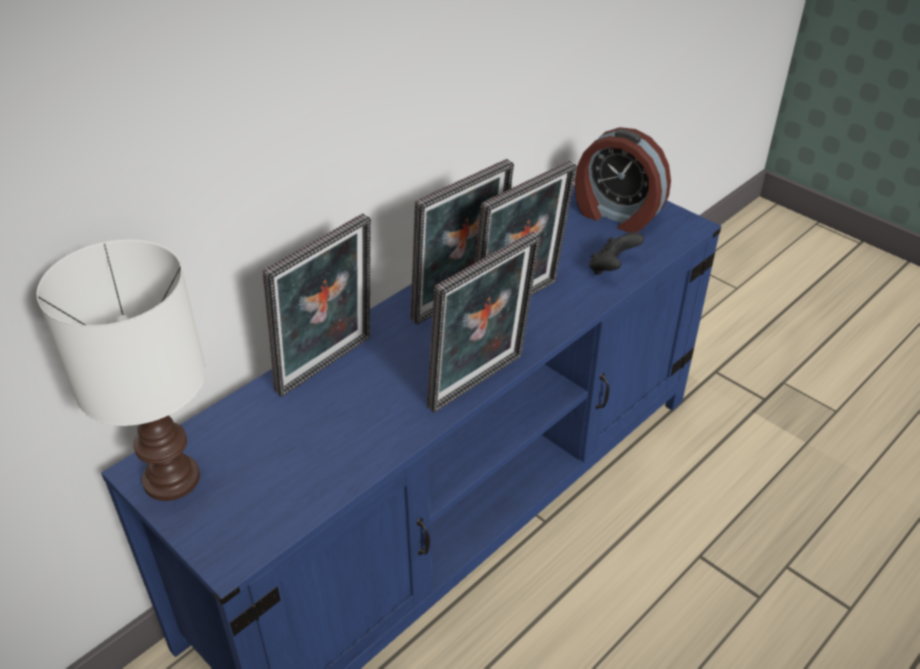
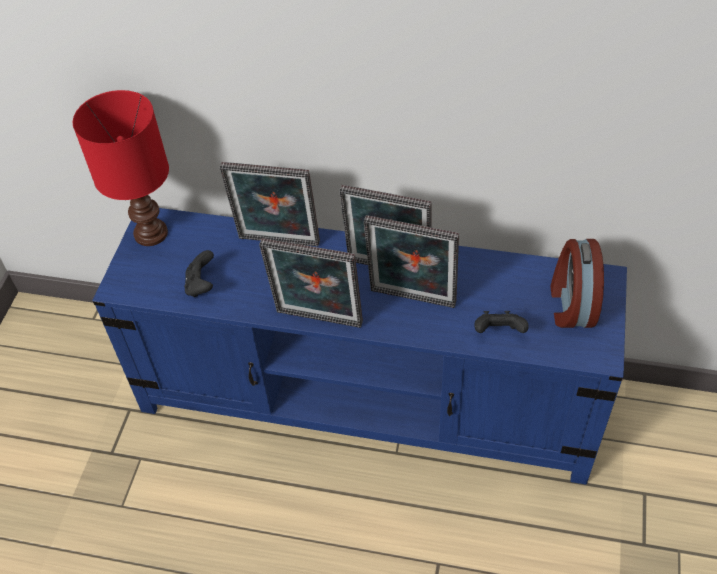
camera: 60 degrees right, 10 degrees up
white table lamp [37,239,206,501] -> red table lamp [73,90,169,246]
none -> black game controller [184,250,214,297]

